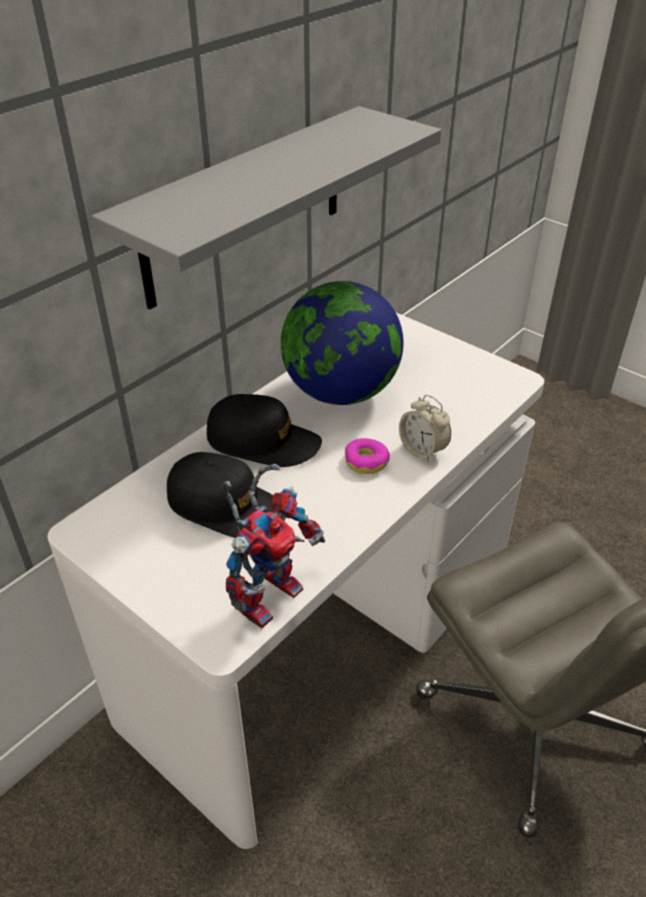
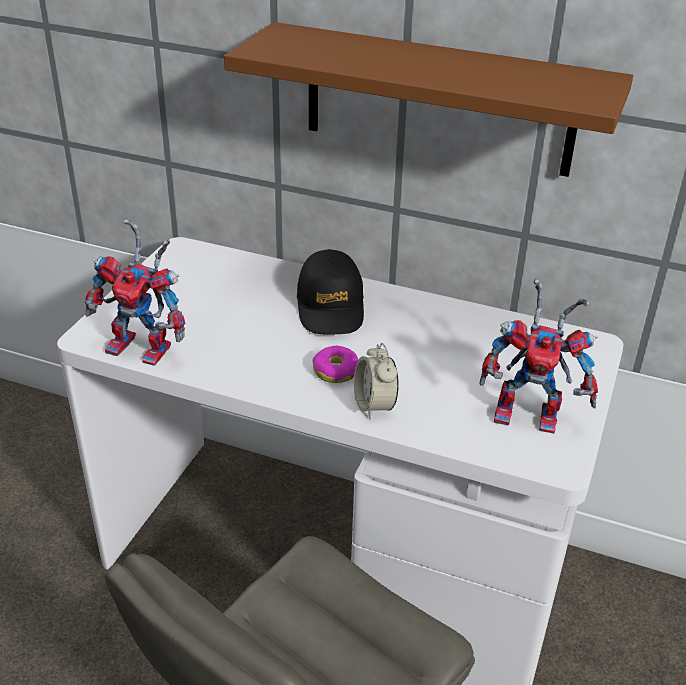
camera: 70 degrees right, 5 degrees down
grey shelf [91,106,441,310] -> brown shelf [224,22,633,177]
black cap [167,452,286,538] -> none
globe [281,281,404,405] -> none
alarm clock [399,395,451,463] -> alarm clock turned 45 degrees counterclockwise [354,343,399,419]
none -> toy robot [479,278,598,434]

